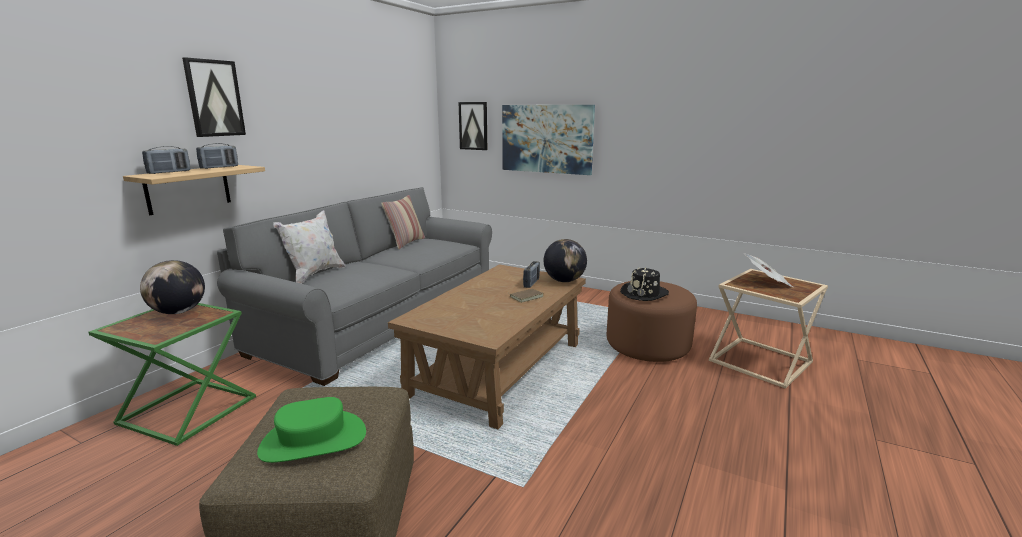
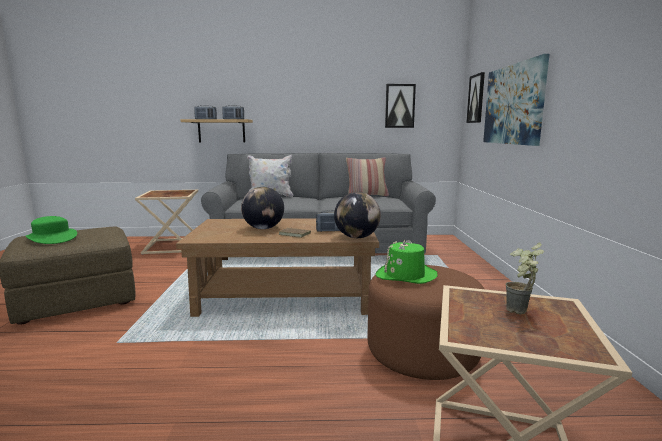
camera: 60 degrees right, 5 degrees down
green side table [88,303,256,446] -> beige side table [135,190,198,254]
globe [140,260,205,314] -> globe moved to [241,187,284,229]
picture [182,57,246,137] -> picture moved to [385,84,416,128]
black hat [620,267,669,301] -> green hat [376,239,438,284]
newspaper [743,253,793,287] -> potted plant [505,242,545,314]

